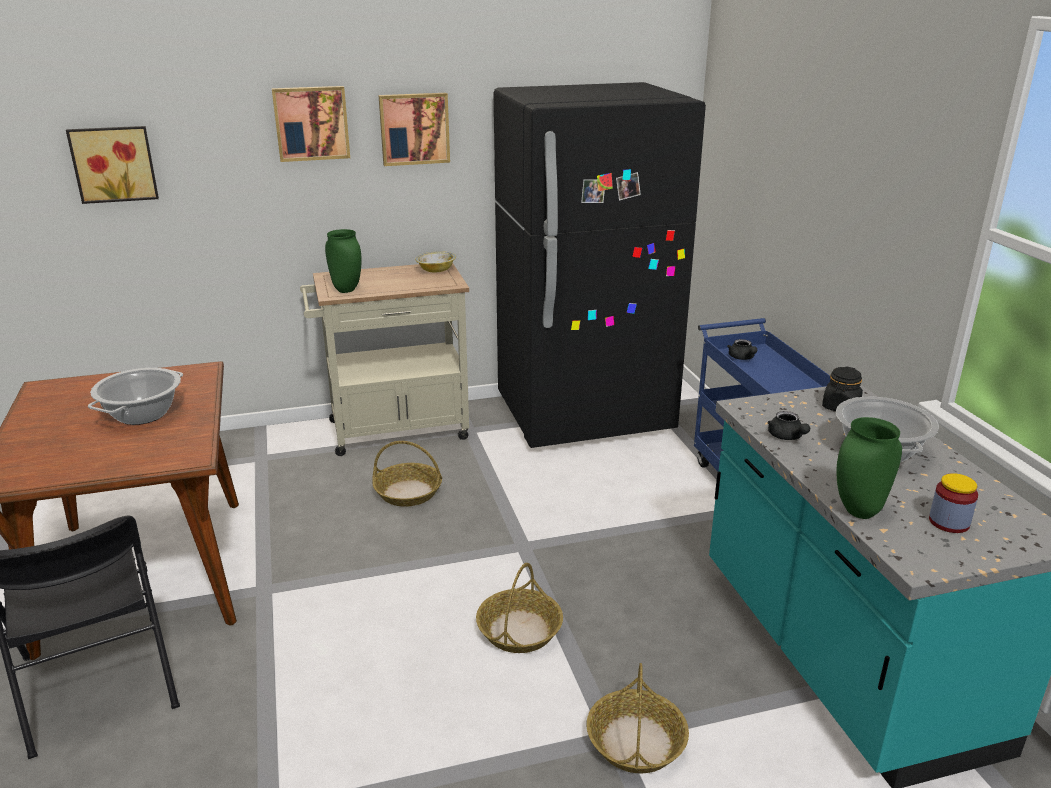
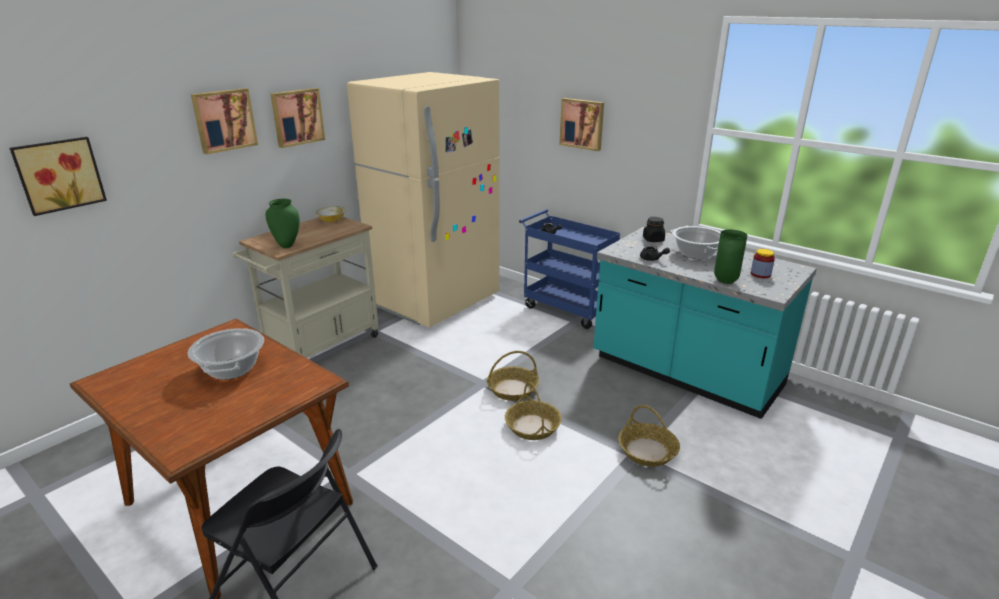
camera: 35 degrees left, 0 degrees up
basket [372,441,442,507] -> basket moved to [487,351,539,401]
black fridge [494,82,706,448] -> beige fridge [347,72,500,328]
none -> picture [559,98,604,151]

